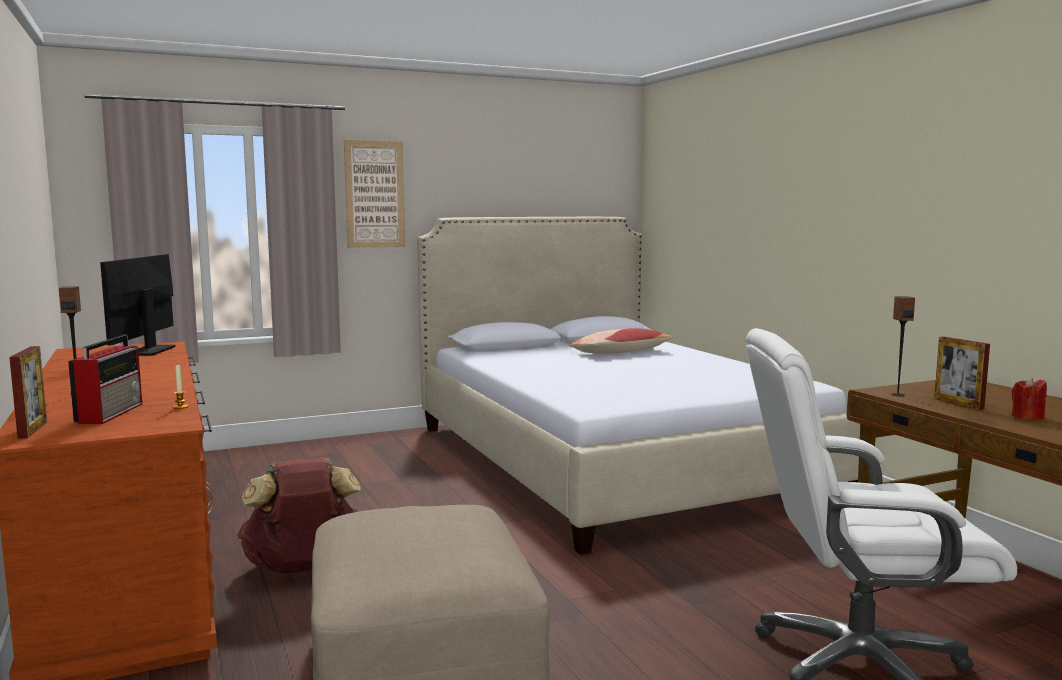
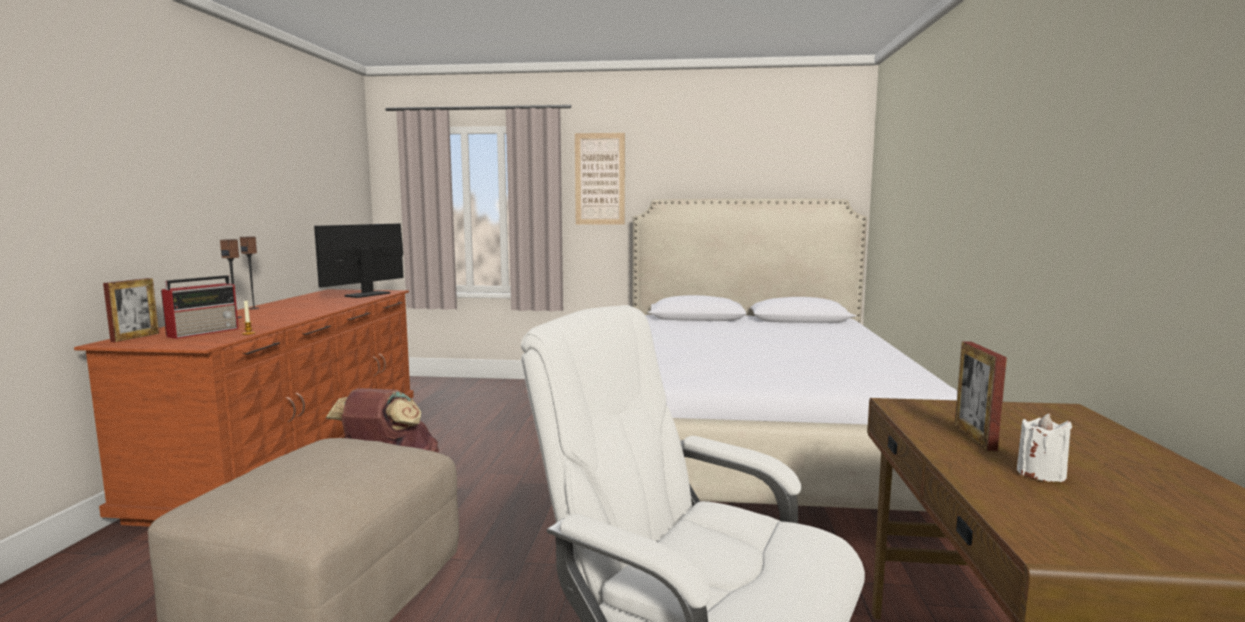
camera: 30 degrees right, 0 degrees up
pillow [569,328,673,354] -> none
speaker [891,296,915,396] -> speaker moved to [240,236,259,309]
red candle [1011,376,1047,420] -> white candle [1017,413,1072,482]

